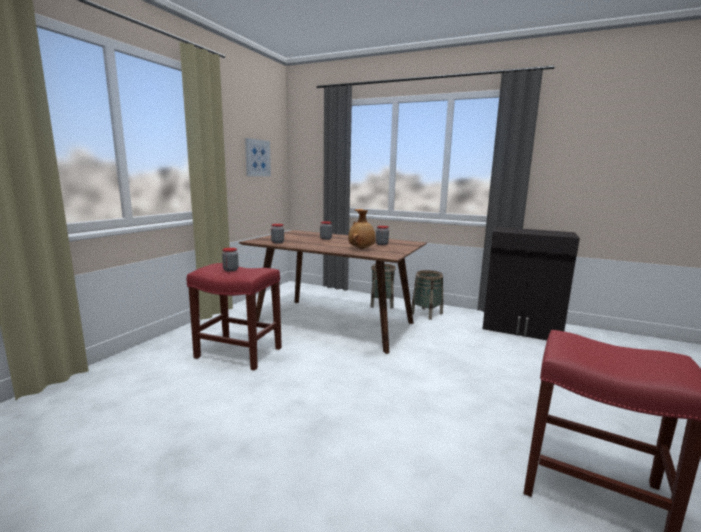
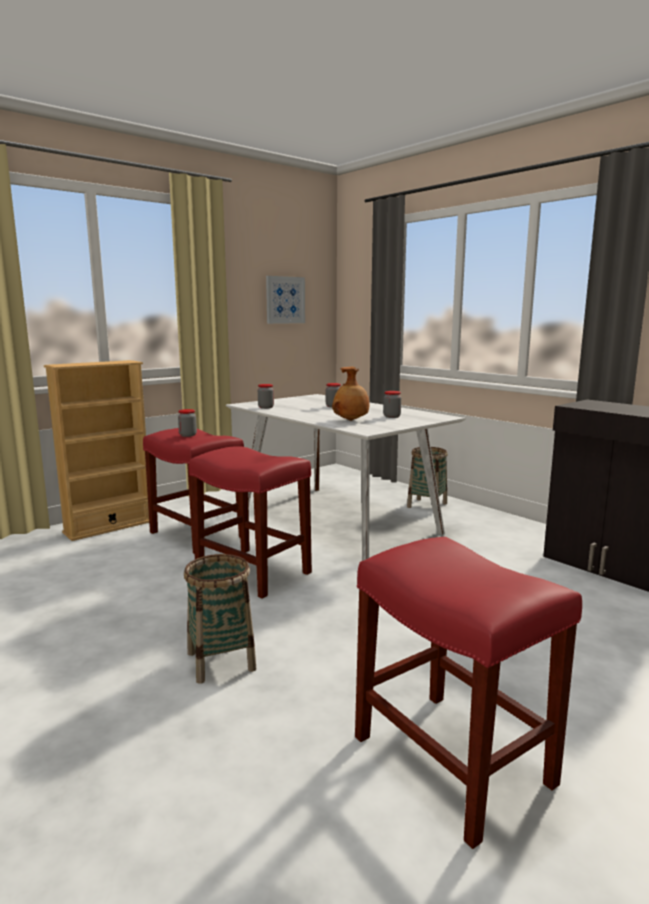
camera: 25 degrees right, 0 degrees up
brown dining table [239,230,427,354] -> white dining table [226,394,466,561]
basket [411,270,443,320] -> basket moved to [184,554,256,684]
none -> beige bookcase [44,360,149,541]
none -> red stool [189,446,312,599]

